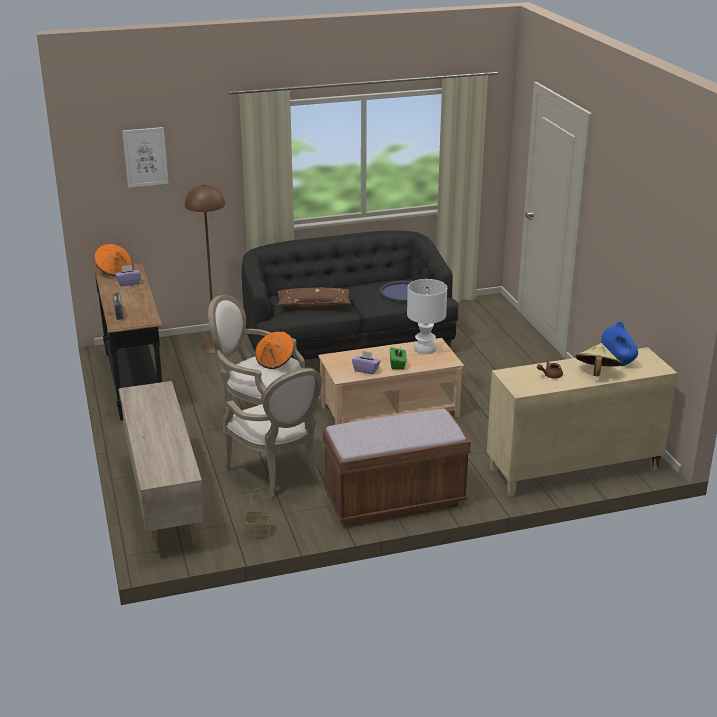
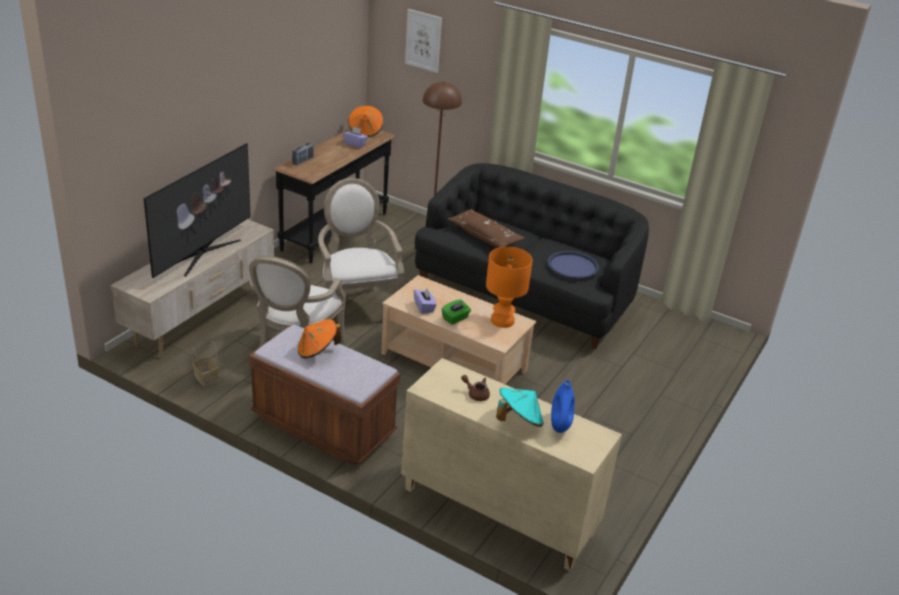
camera: 45 degrees right, 5 degrees up
orange hat [255,331,294,369] -> orange hat moved to [298,319,341,358]
white table lamp [407,279,447,354] -> orange table lamp [486,247,533,328]
beige hat [575,343,622,377] -> turquoise hat [496,388,544,427]
none -> television [144,143,251,278]

